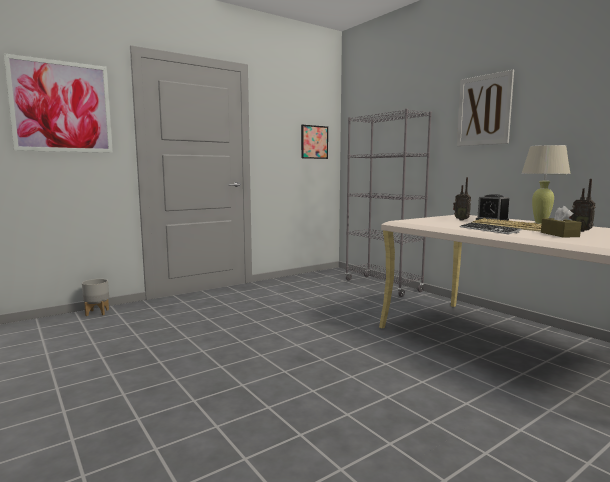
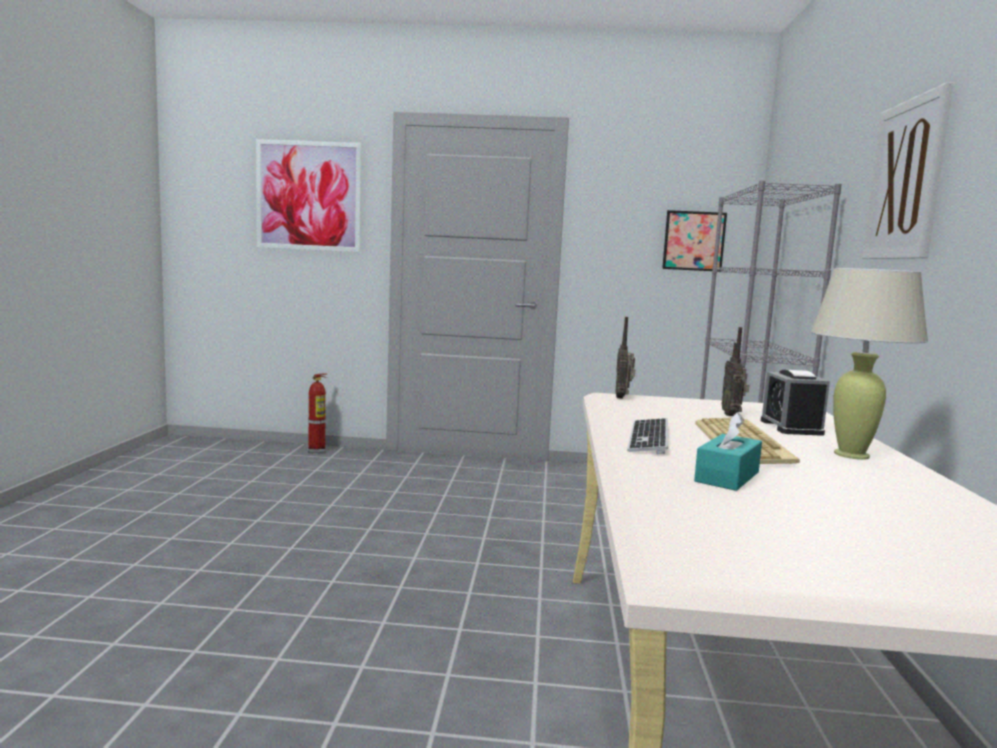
camera: 40 degrees right, 0 degrees up
grey planter [82,279,109,316] -> fire extinguisher [308,373,328,453]
brown tissue box [541,206,582,237] -> turquoise tissue box [694,412,762,491]
radio [569,179,596,232] -> radio moved to [616,317,635,399]

